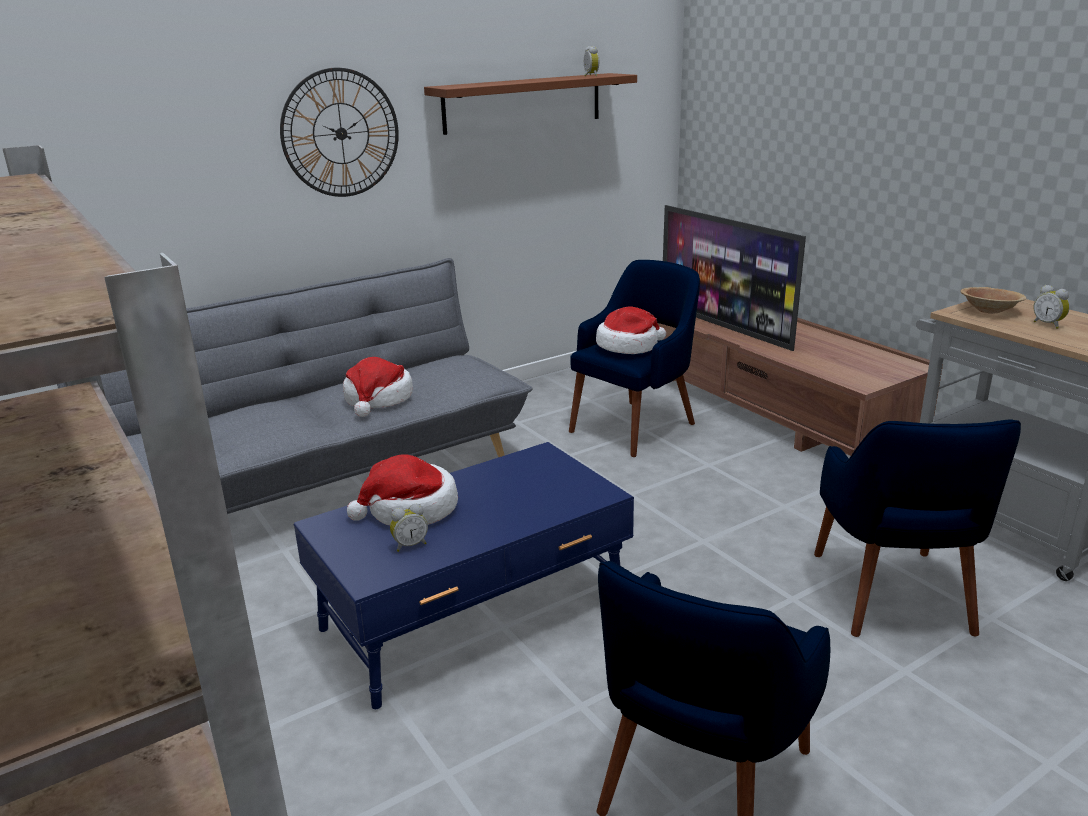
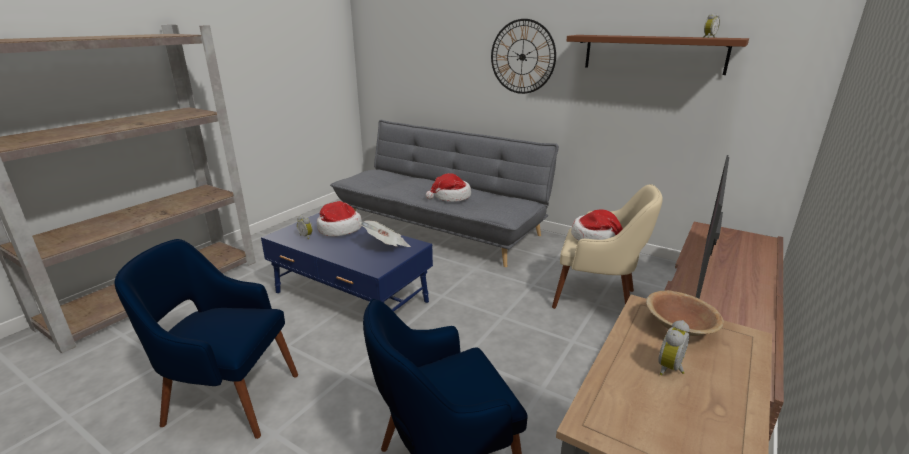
camera: 65 degrees right, 0 degrees up
blue armchair [569,260,700,457] -> beige armchair [552,184,663,309]
none -> newspaper [359,221,411,247]

